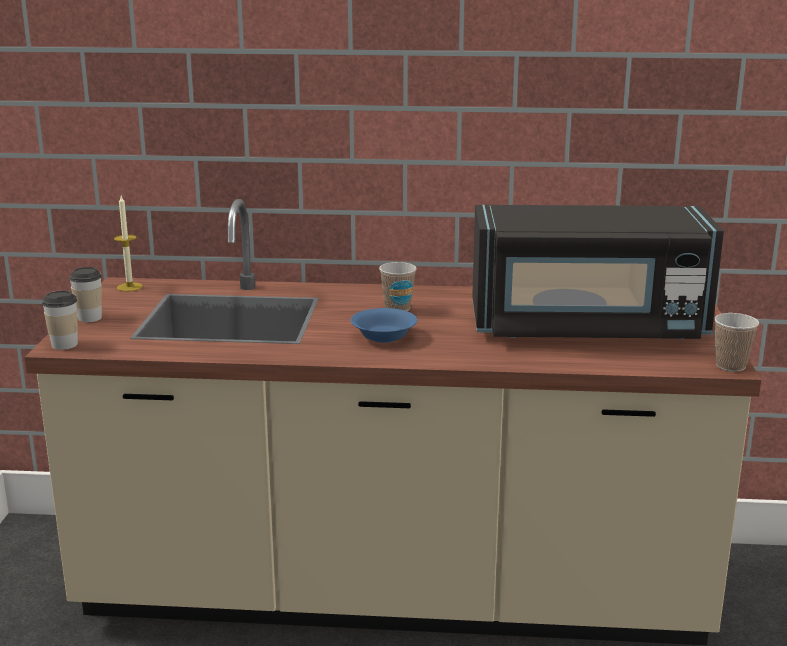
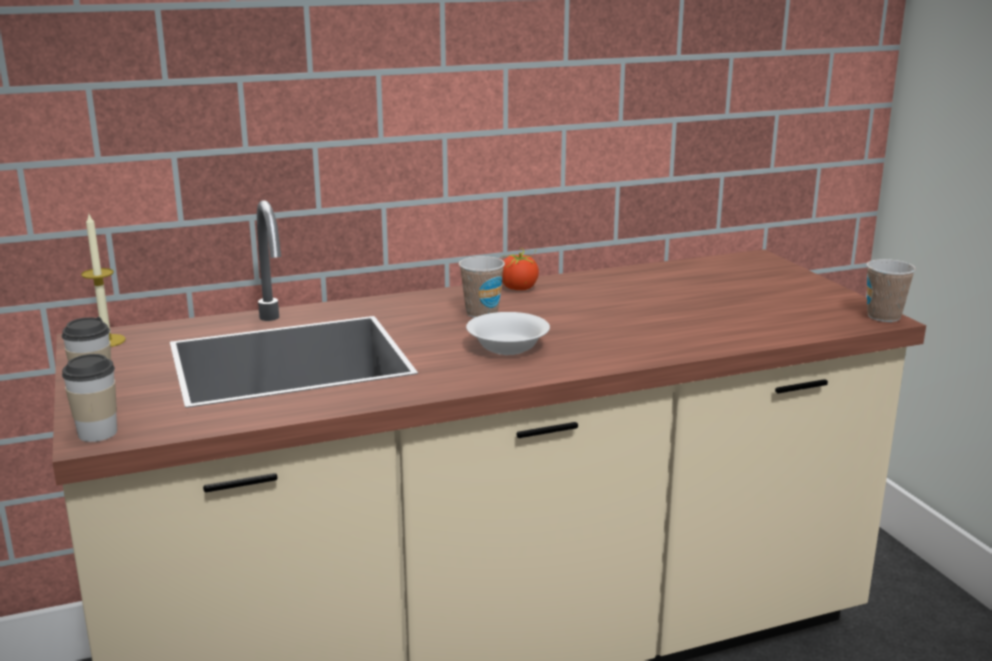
camera: 25 degrees left, 0 degrees up
blue bowl [351,308,417,343] -> white bowl [466,312,550,355]
black microwave [472,205,724,339] -> none
none -> tomato [501,248,539,290]

